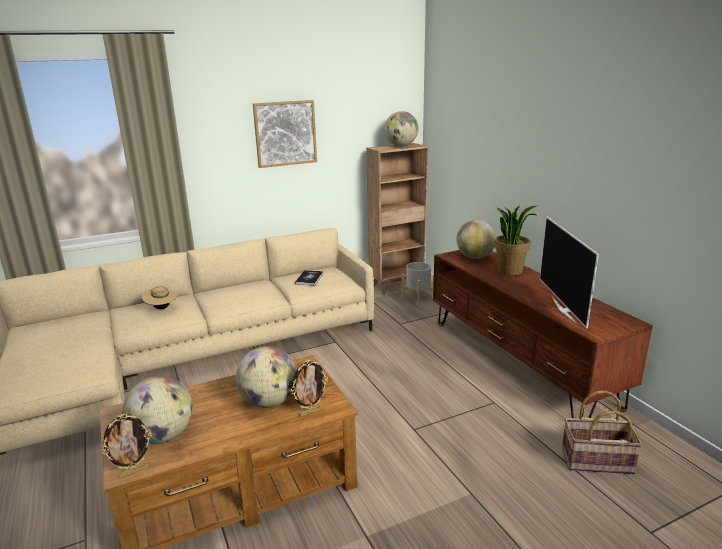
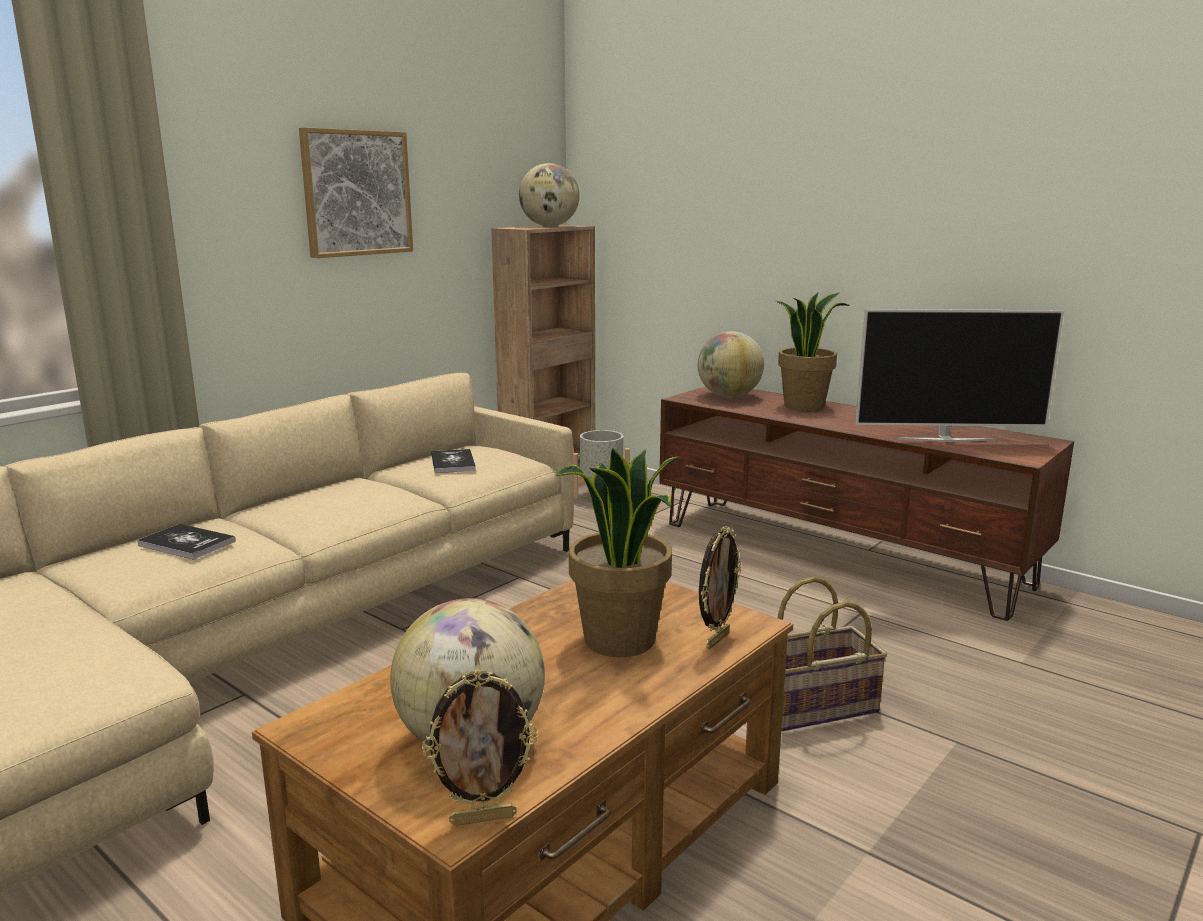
camera: 25 degrees left, 5 degrees down
picture frame [101,414,152,478] -> picture frame turned 45 degrees clockwise [422,669,537,826]
beige hat [141,286,178,309] -> book [137,524,236,560]
globe [236,346,296,408] -> potted plant [555,448,681,657]
television [540,217,599,328] -> television turned 60 degrees counterclockwise [855,309,1064,442]
basket [562,390,643,474] -> basket moved to [778,577,887,731]

